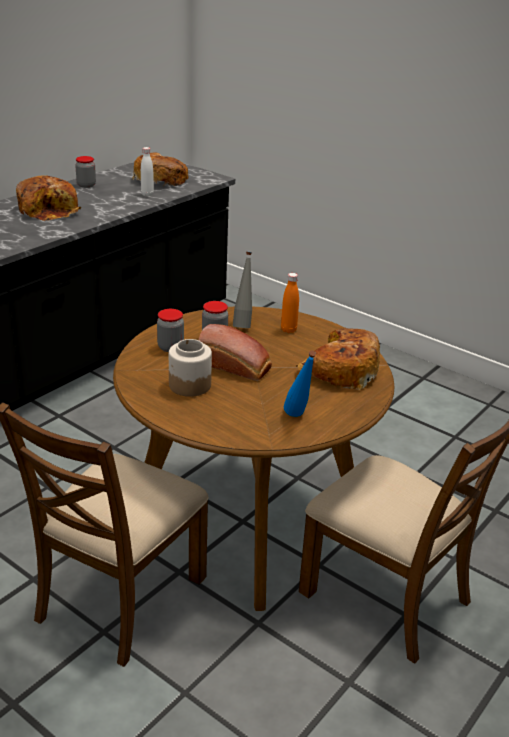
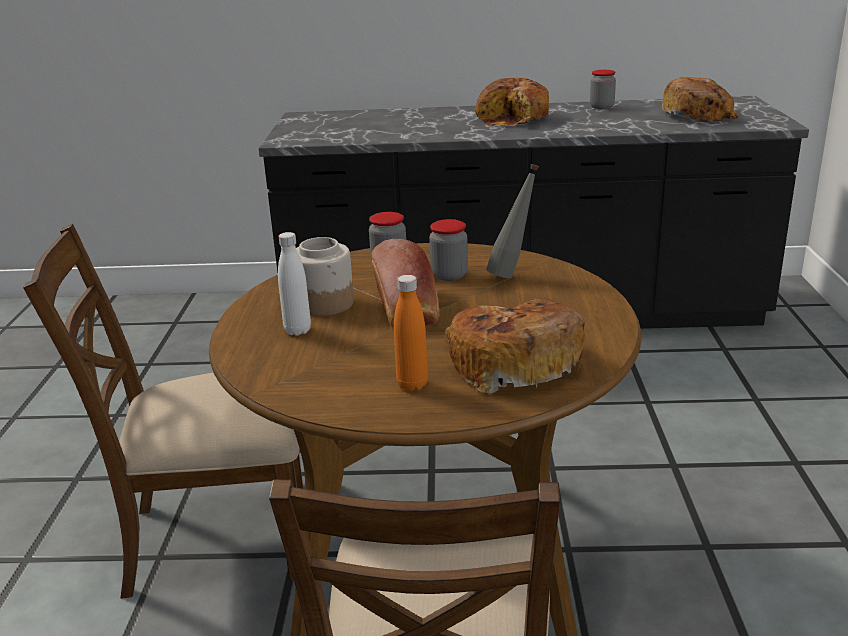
camera: 55 degrees right, 5 degrees down
white bottle [141,147,154,196] -> white bottle moved to [278,232,311,336]
orange bottle [281,273,299,333] -> orange bottle moved to [394,275,428,391]
blue bottle [284,351,316,417] -> none

